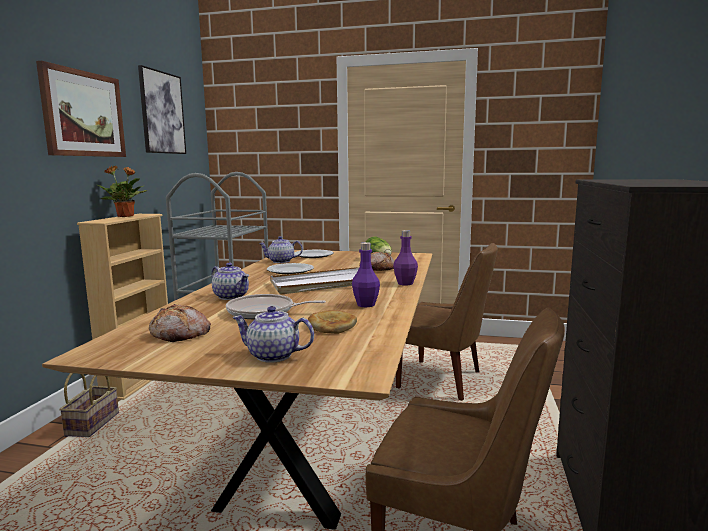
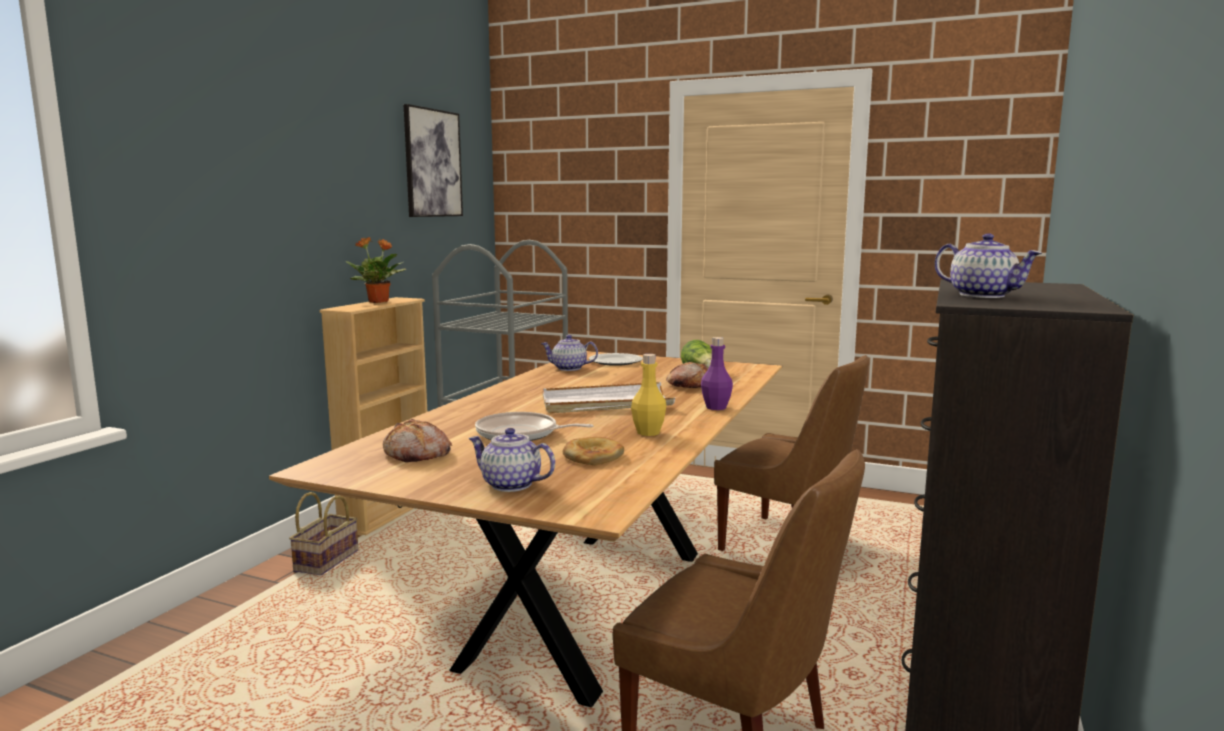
camera: 10 degrees right, 0 degrees up
picture [36,61,126,157] -> none
teapot [211,263,249,300] -> teapot moved to [935,233,1042,298]
plate [267,263,314,274] -> none
purple bottle [352,242,380,307] -> yellow bottle [631,354,666,436]

